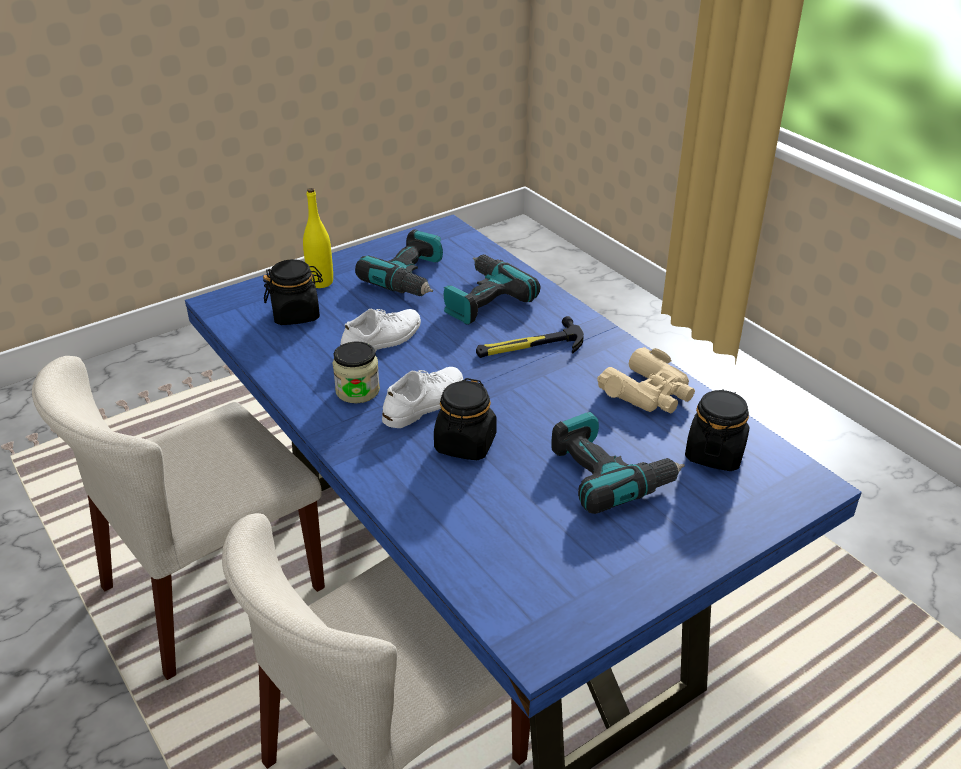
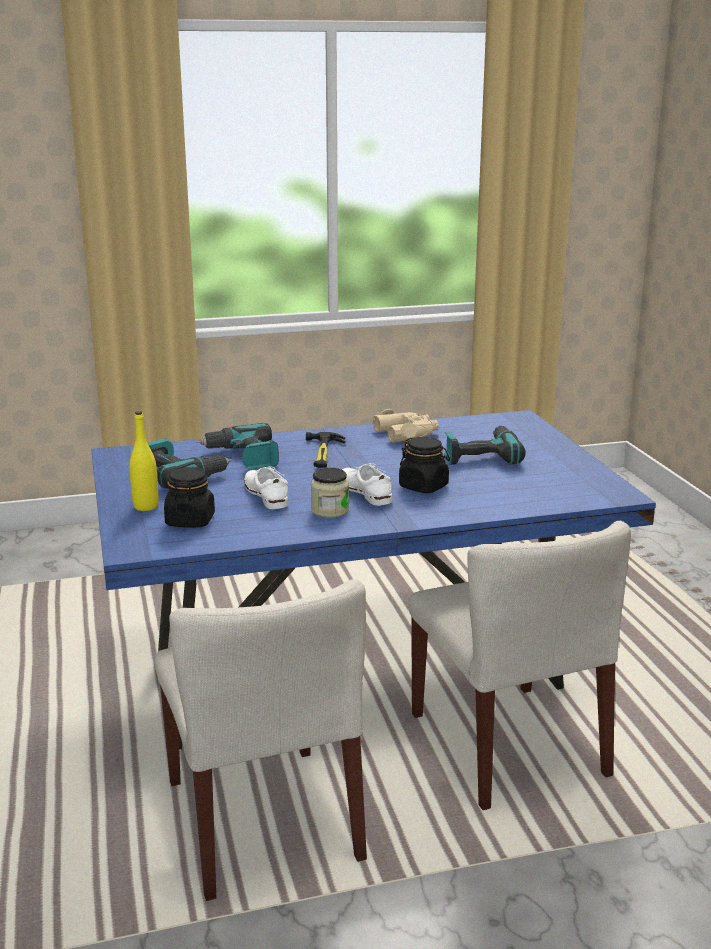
camera: 70 degrees left, 15 degrees down
black jar [685,389,750,471] -> none

